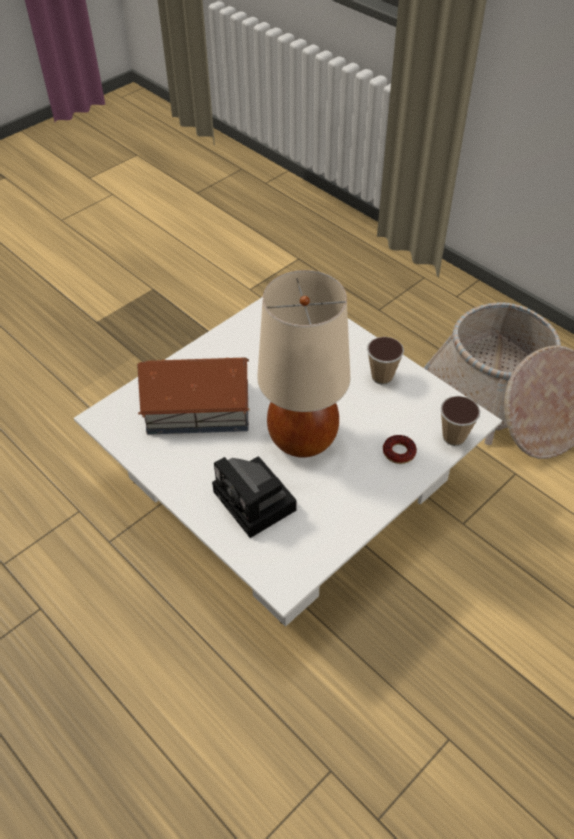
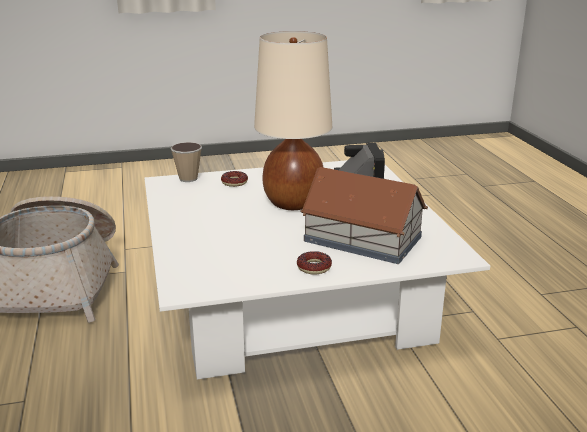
camera: 150 degrees left, 25 degrees down
cup [367,337,404,385] -> none
none -> donut [297,251,332,274]

